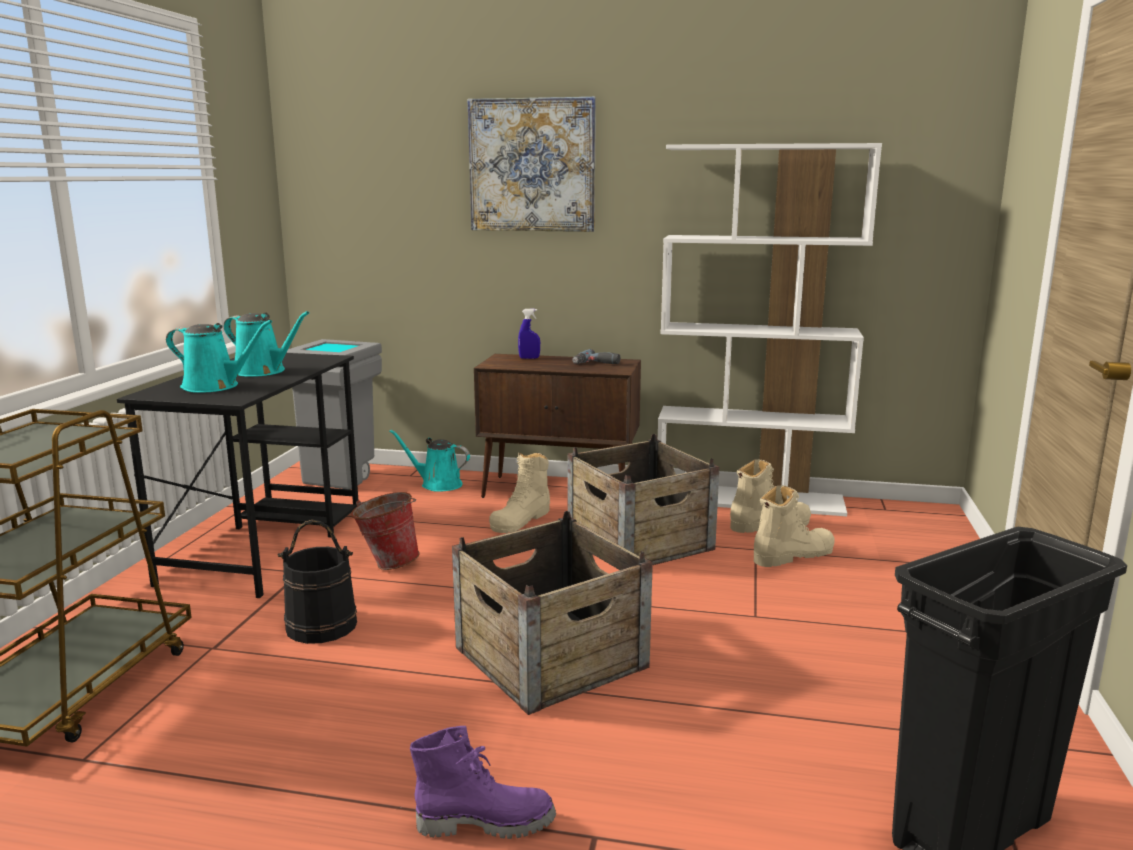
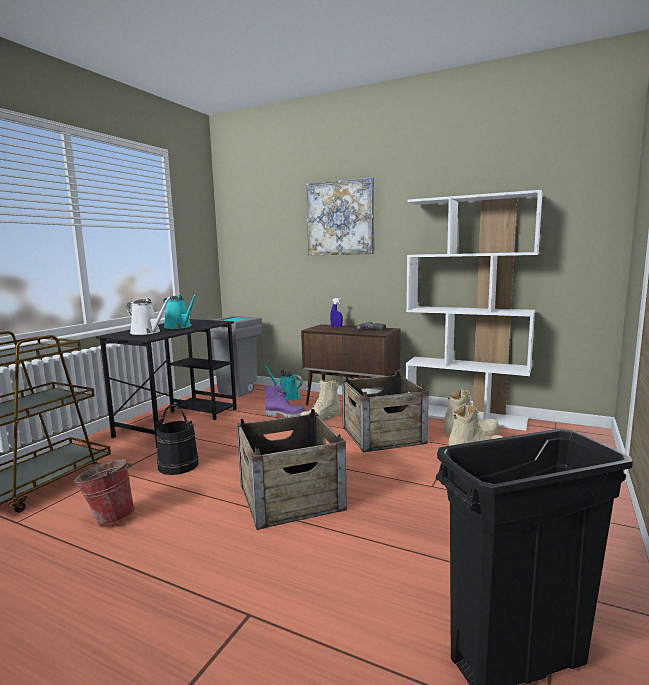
camera: 15 degrees right, 5 degrees down
turquoise watering can [166,320,272,393] -> white watering can [126,296,172,335]
bucket [351,492,420,570] -> bucket moved to [74,459,135,526]
purple boot [410,726,556,839] -> purple boot moved to [264,385,305,417]

